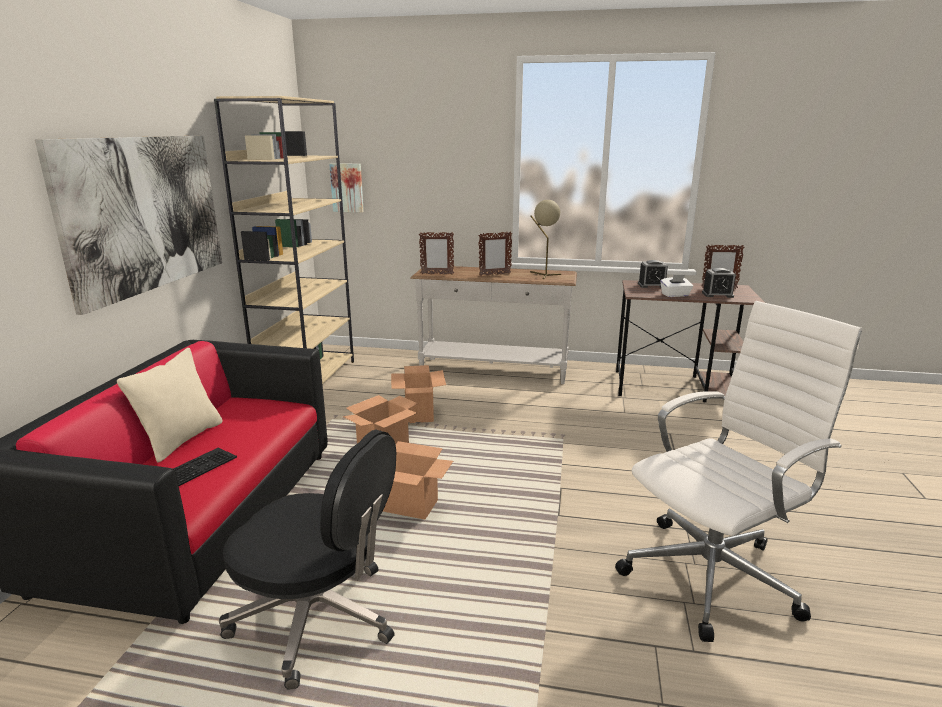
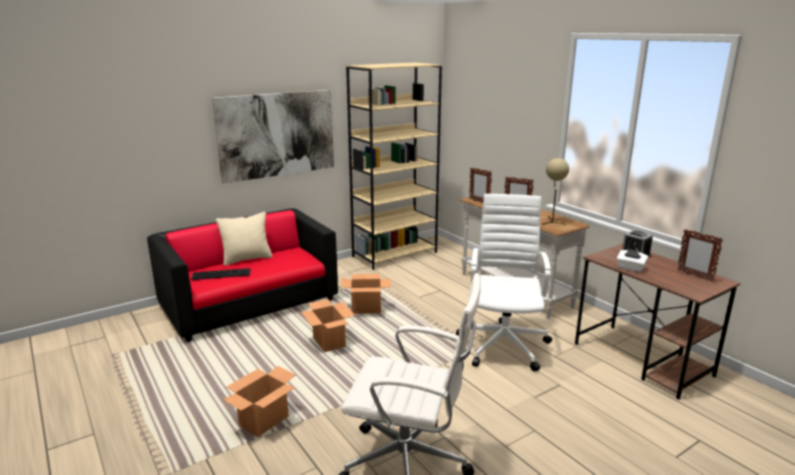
camera: 45 degrees right, 0 degrees up
black office chair [219,429,396,690] -> none
picture [329,163,364,213] -> none
cardboard box [391,365,446,423] -> cardboard box moved to [223,366,295,437]
alarm clock [702,268,736,298] -> none
none -> white office chair [456,194,552,372]

